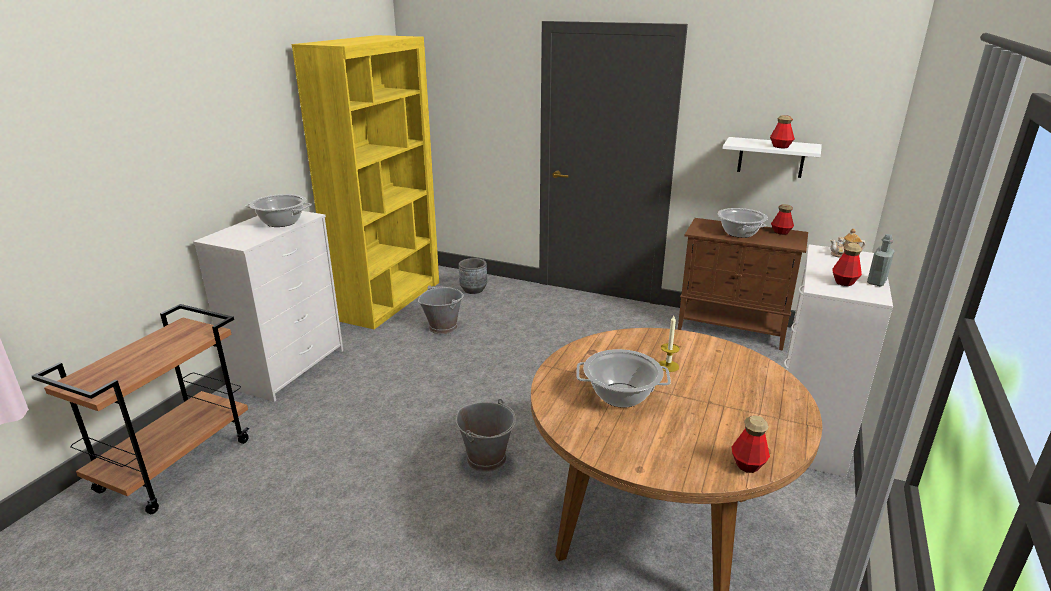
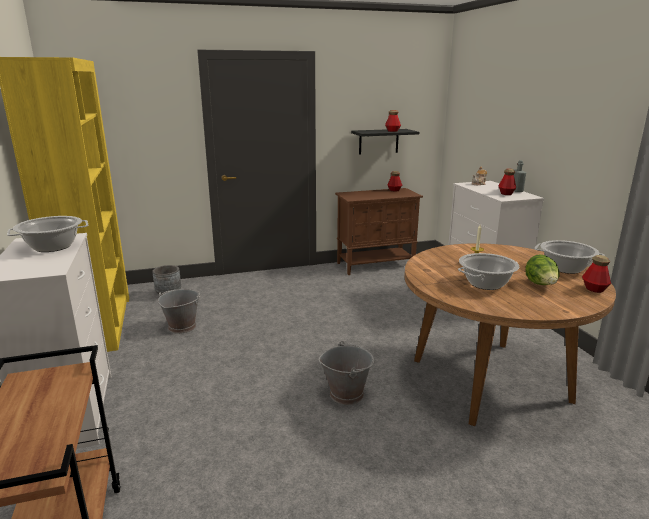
camera: 40 degrees left, 5 degrees down
cooking pot [717,208,768,238] -> cooking pot moved to [535,240,605,274]
white shelf [723,137,822,178] -> black shelf [351,129,419,154]
none -> lettuce [525,254,559,285]

